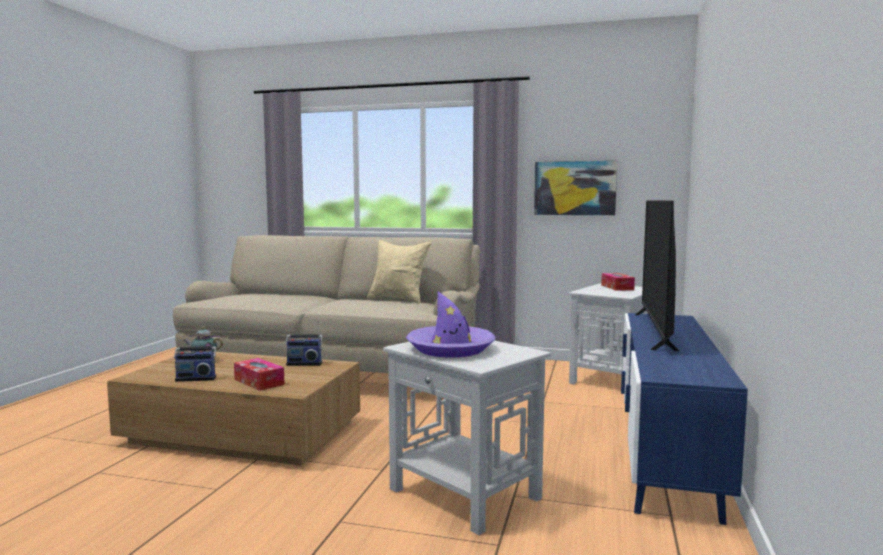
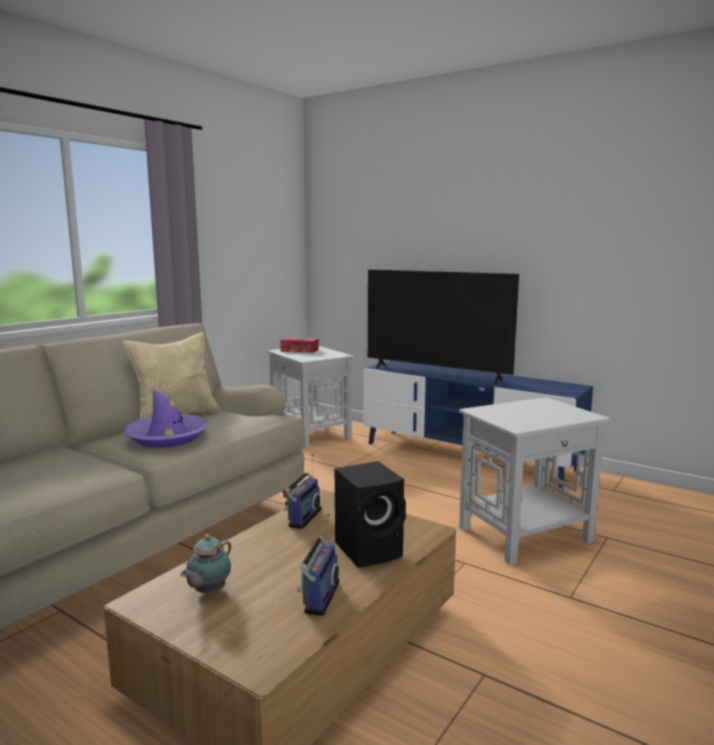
camera: 70 degrees left, 5 degrees up
tissue box [234,358,285,391] -> black speaker [335,461,406,568]
purple hat [406,291,496,358] -> purple hat moved to [124,389,209,448]
picture [534,161,617,215] -> none

